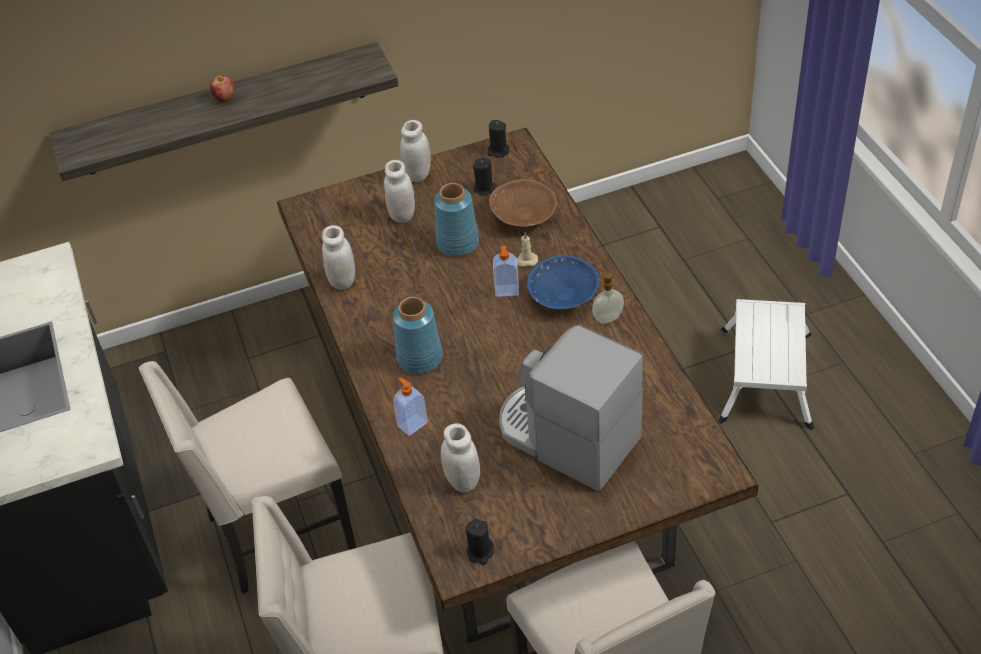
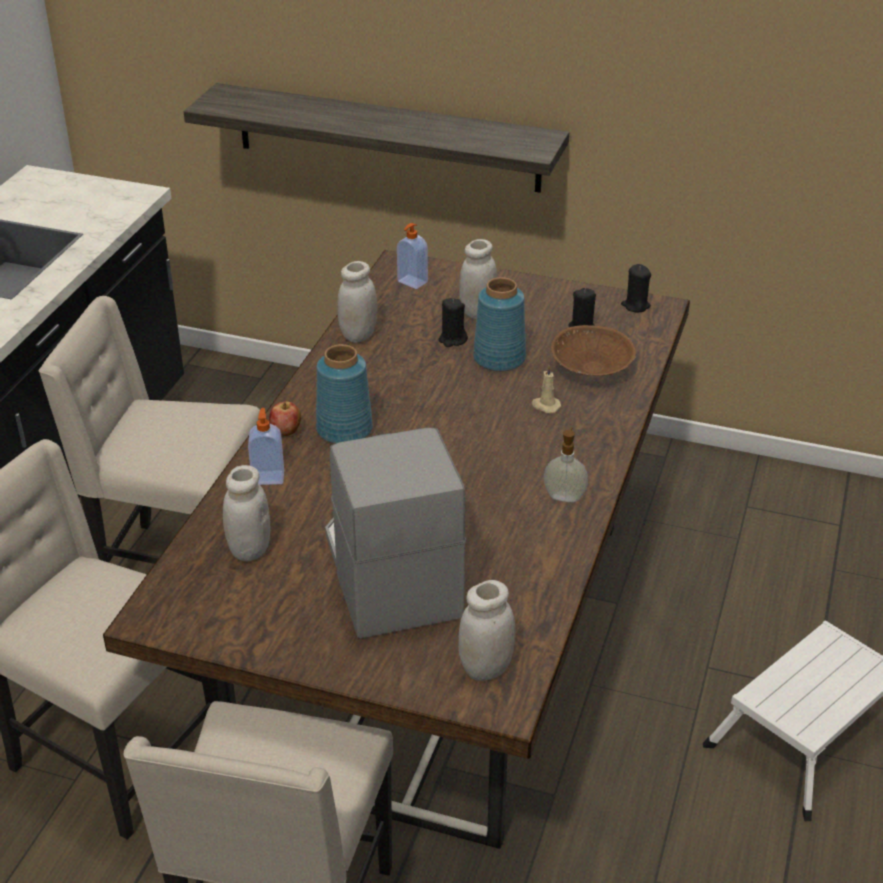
camera: 35 degrees right, 10 degrees down
apple [210,75,235,102] -> apple moved to [269,402,301,436]
white jar [400,120,431,182] -> white jar moved to [458,580,515,681]
black candle [466,519,494,565] -> black candle moved to [439,298,468,347]
soap dispenser [493,246,519,297] -> soap dispenser moved to [397,223,428,289]
blue bowl [527,255,599,309] -> none

